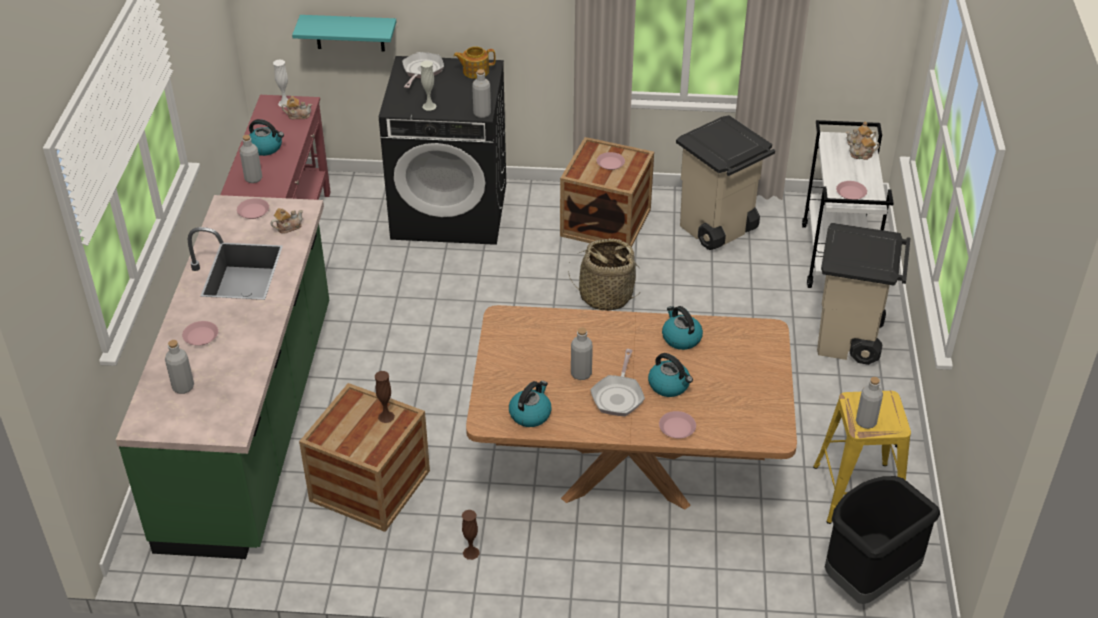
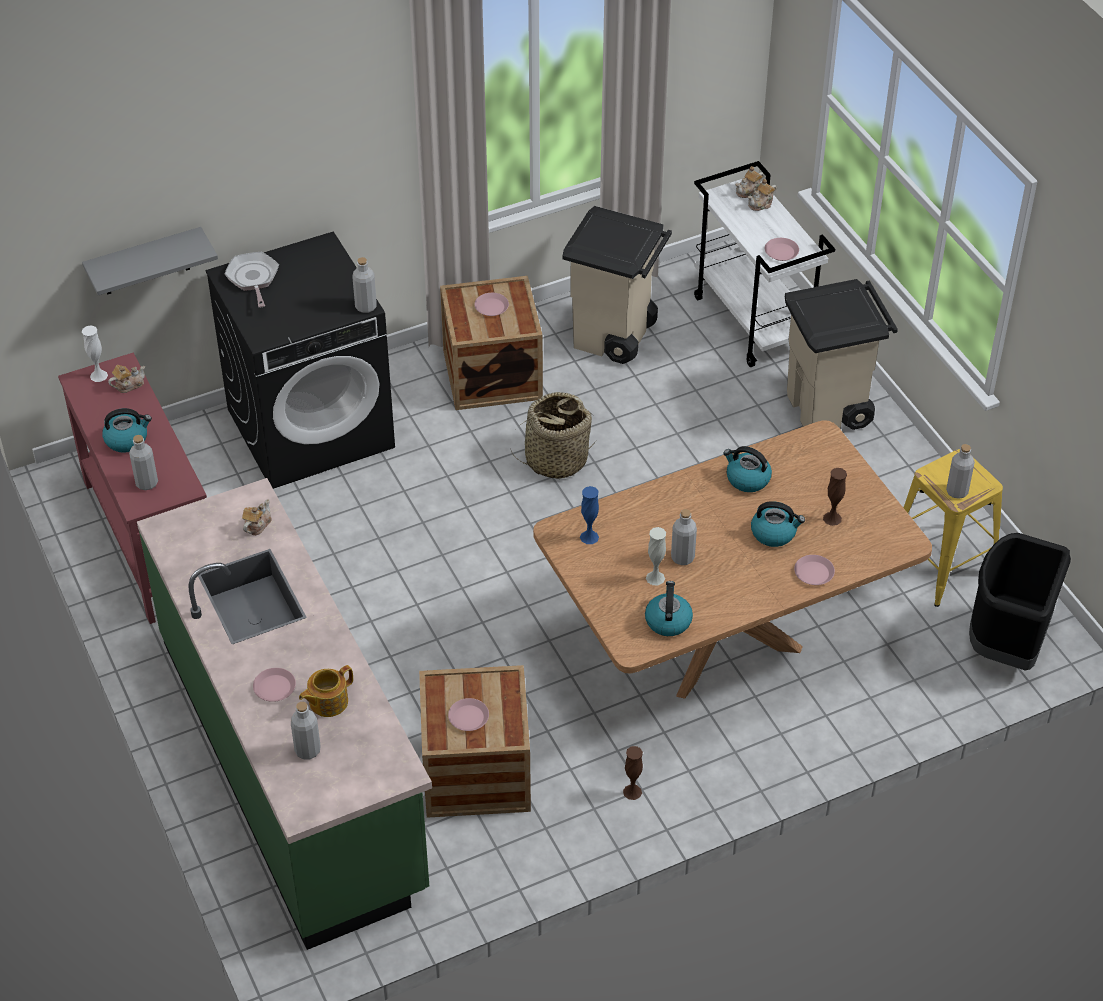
camera: 30 degrees left, 5 degrees up
pink plate [237,198,269,219] -> pink plate moved to [448,698,489,731]
turquoise shelf [292,15,396,52] -> grey shelf [82,227,218,295]
brown vase [375,371,395,423] -> brown vase moved to [823,468,847,526]
white vase [420,61,437,111] -> white vase moved to [646,527,666,585]
teapot [453,46,496,79] -> teapot moved to [299,665,353,717]
frying pan [590,349,645,416] -> none
none -> blue vase [580,486,599,544]

